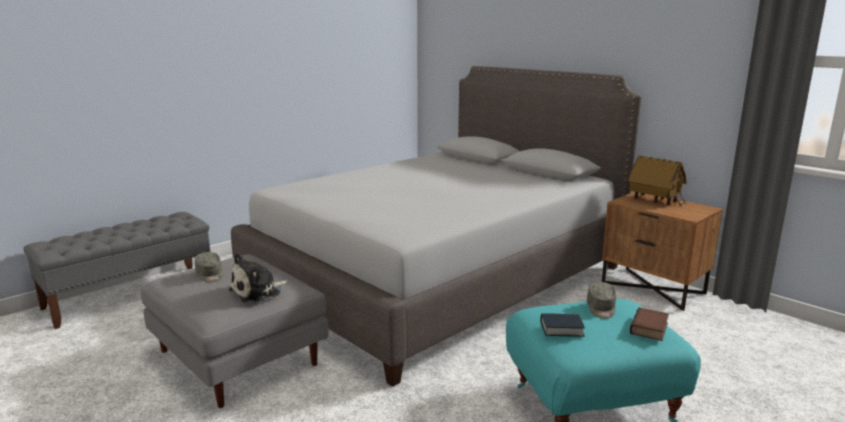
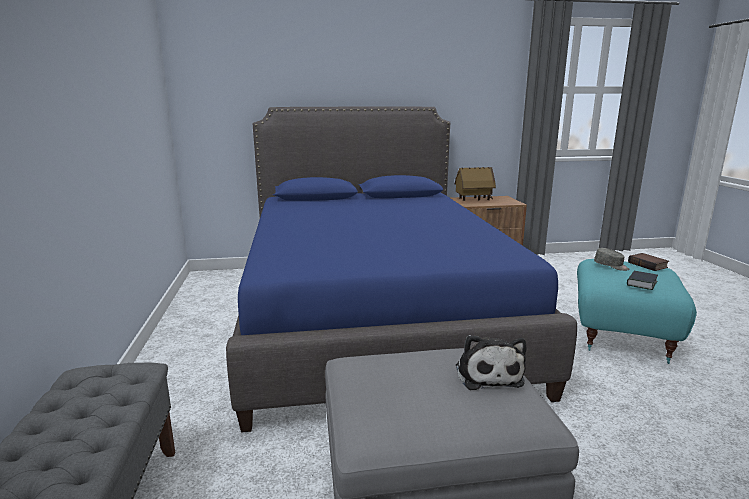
camera: 55 degrees left, 0 degrees up
grey cap [195,252,223,283] -> none
grey bed [231,66,642,387] -> blue bed [226,106,577,433]

